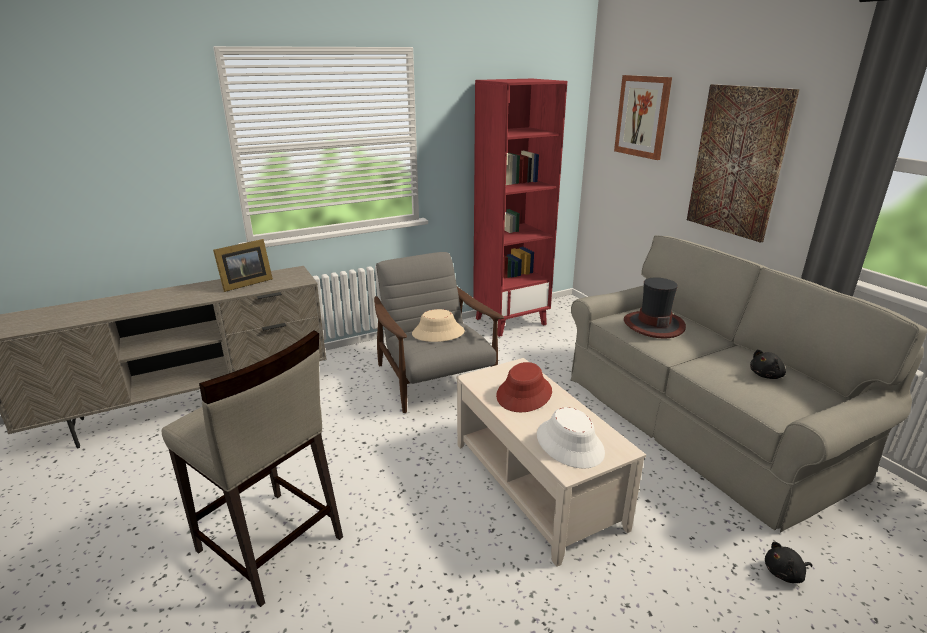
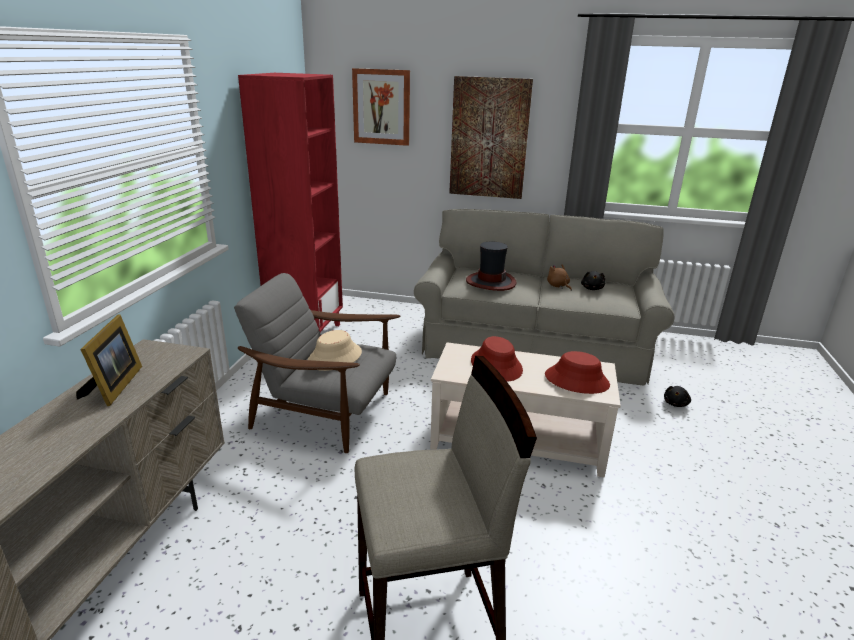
camera: 50 degrees left, 0 degrees up
white hat [537,407,605,469] -> red hat [545,351,610,394]
none -> brown plush toy [547,265,572,291]

